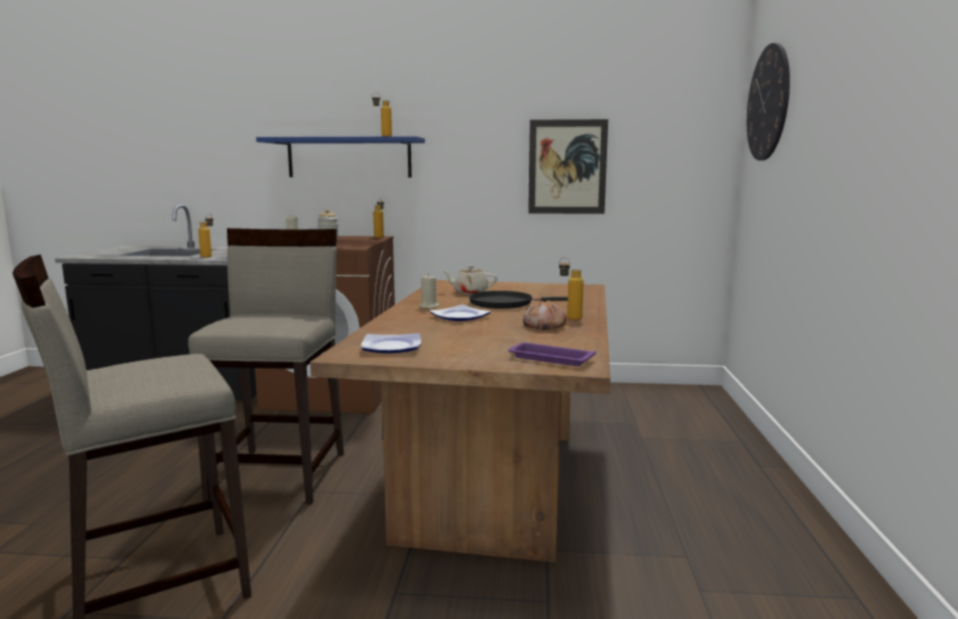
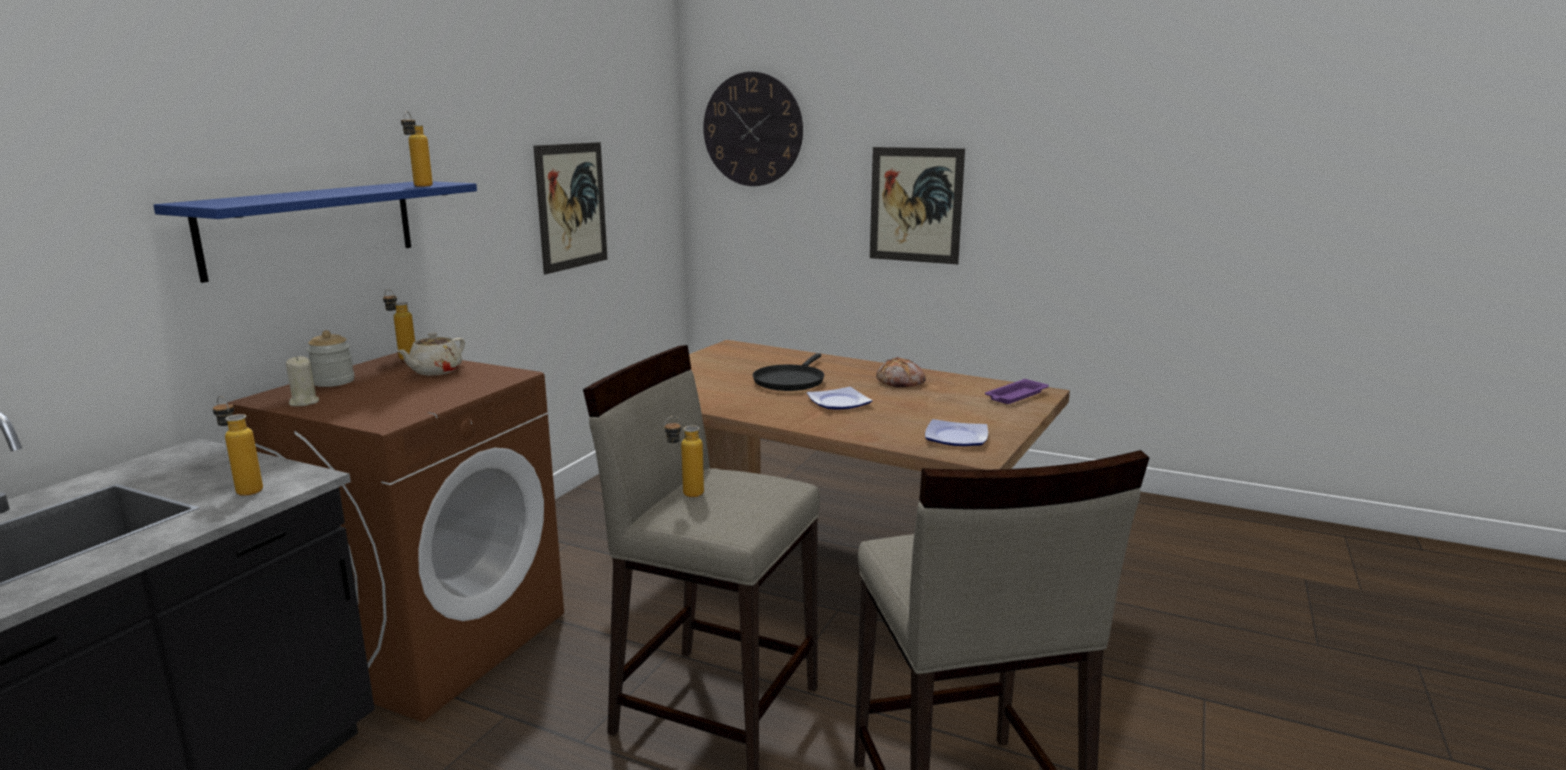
camera: 70 degrees left, 5 degrees up
beige candle [419,276,439,309] -> none
beige teapot [442,265,497,294] -> beige teapot moved to [397,333,465,375]
bottle [559,257,584,320] -> bottle moved to [664,416,704,497]
none -> picture [870,147,965,264]

